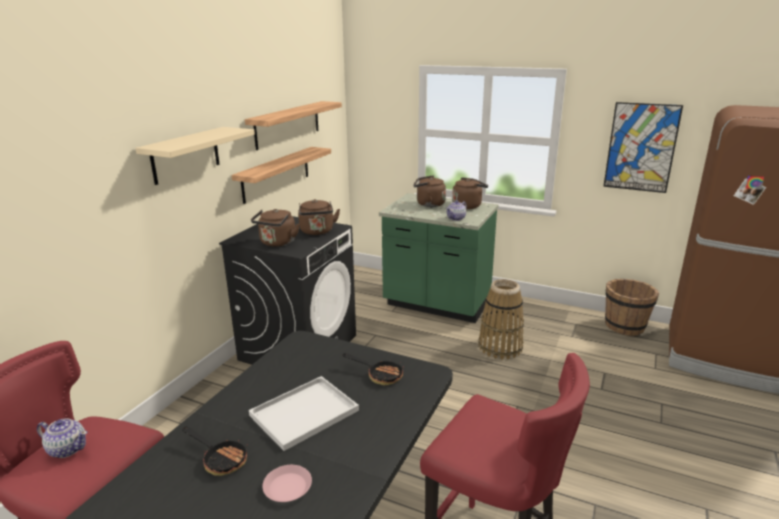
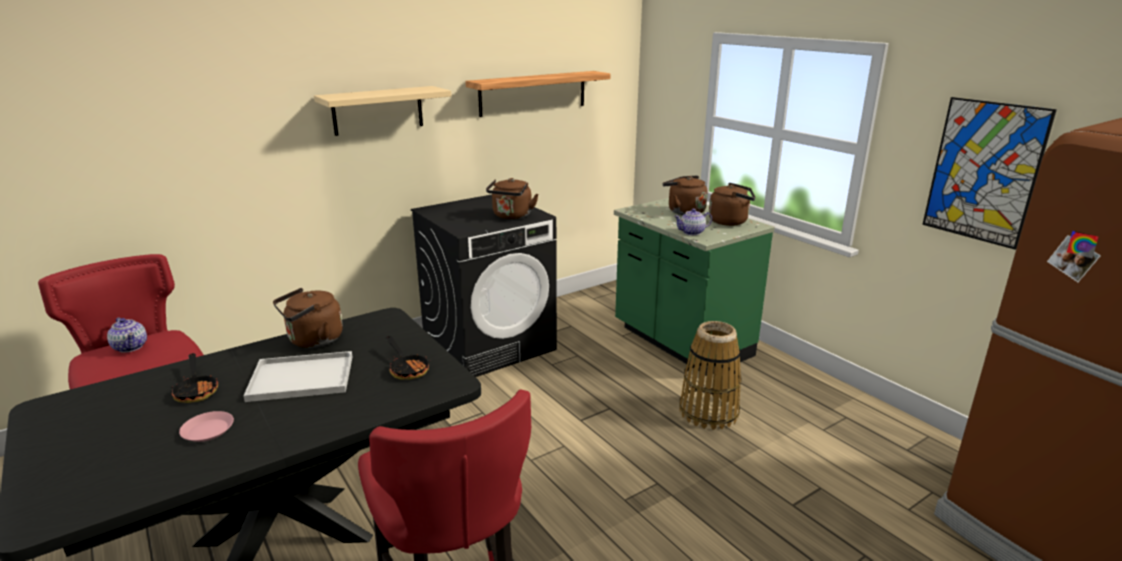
camera: 30 degrees right, 0 degrees up
shelf [231,147,331,204] -> none
brown kettle [251,209,299,247] -> brown kettle moved to [273,288,343,348]
brown bucket [605,279,659,336] -> none

